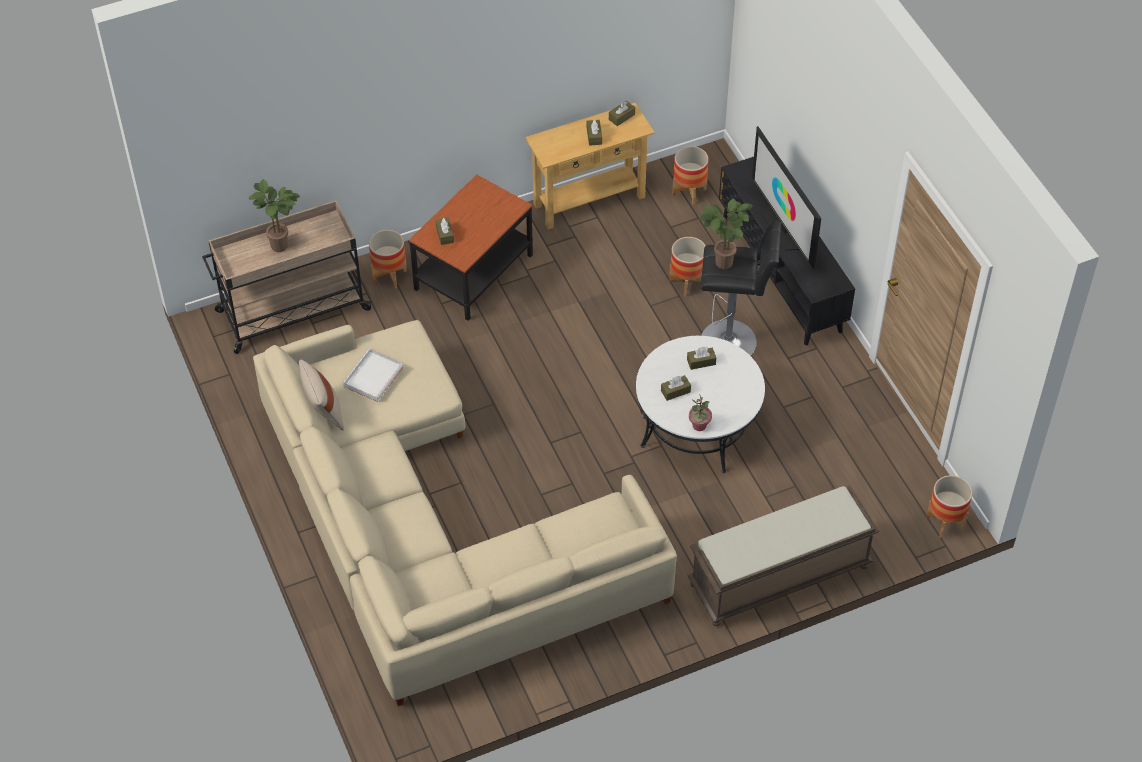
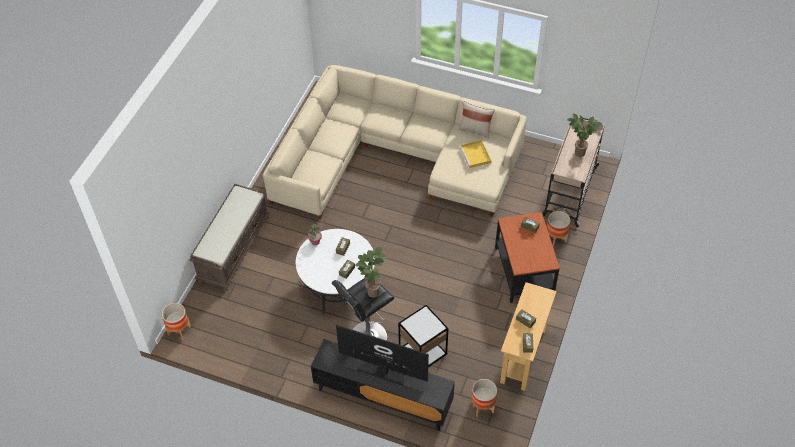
camera: 135 degrees right, 0 degrees up
white tray [343,348,404,402] -> yellow tray [460,140,492,168]
planter [669,237,706,297] -> side table [398,305,448,367]

